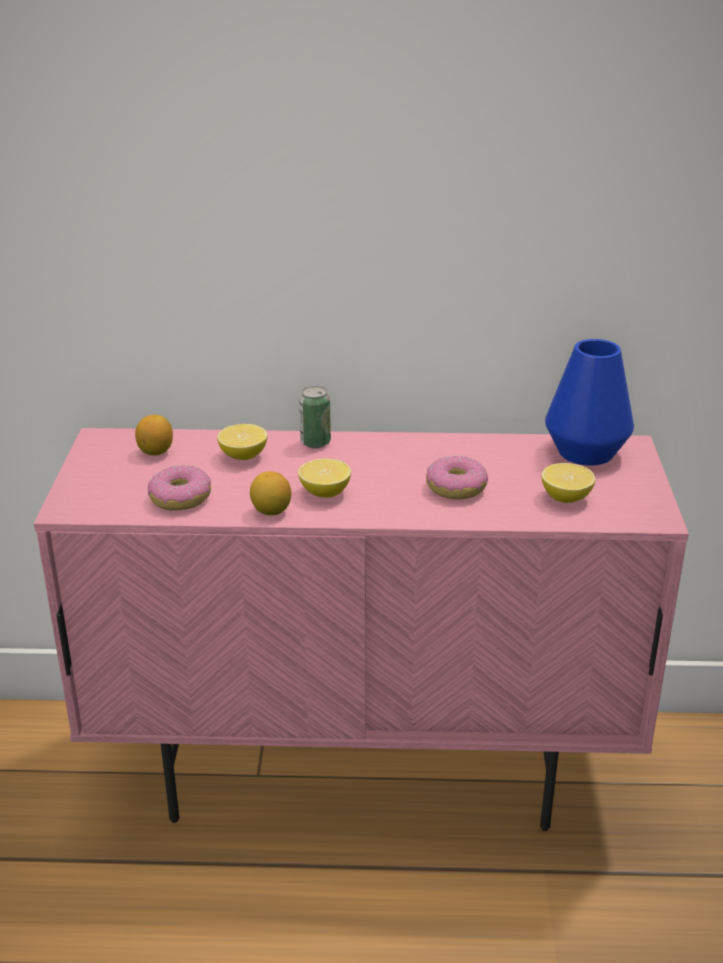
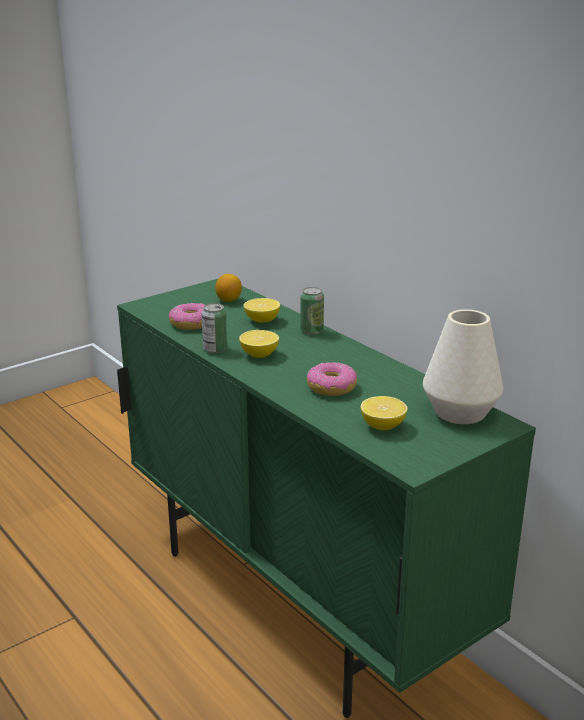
camera: 50 degrees right, 5 degrees down
pink cabinet [34,428,689,831] -> green cabinet [117,279,536,718]
lemon [250,471,292,515] -> can [201,303,227,353]
blue vase [545,339,634,466] -> white vase [423,309,503,424]

